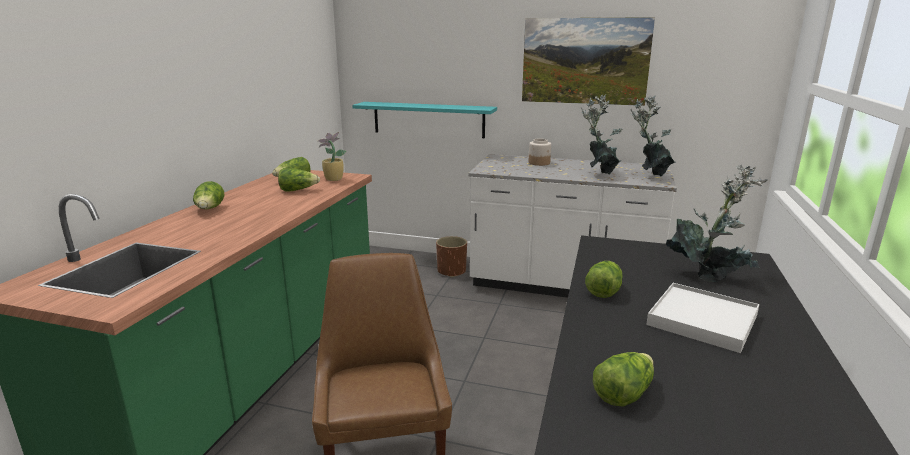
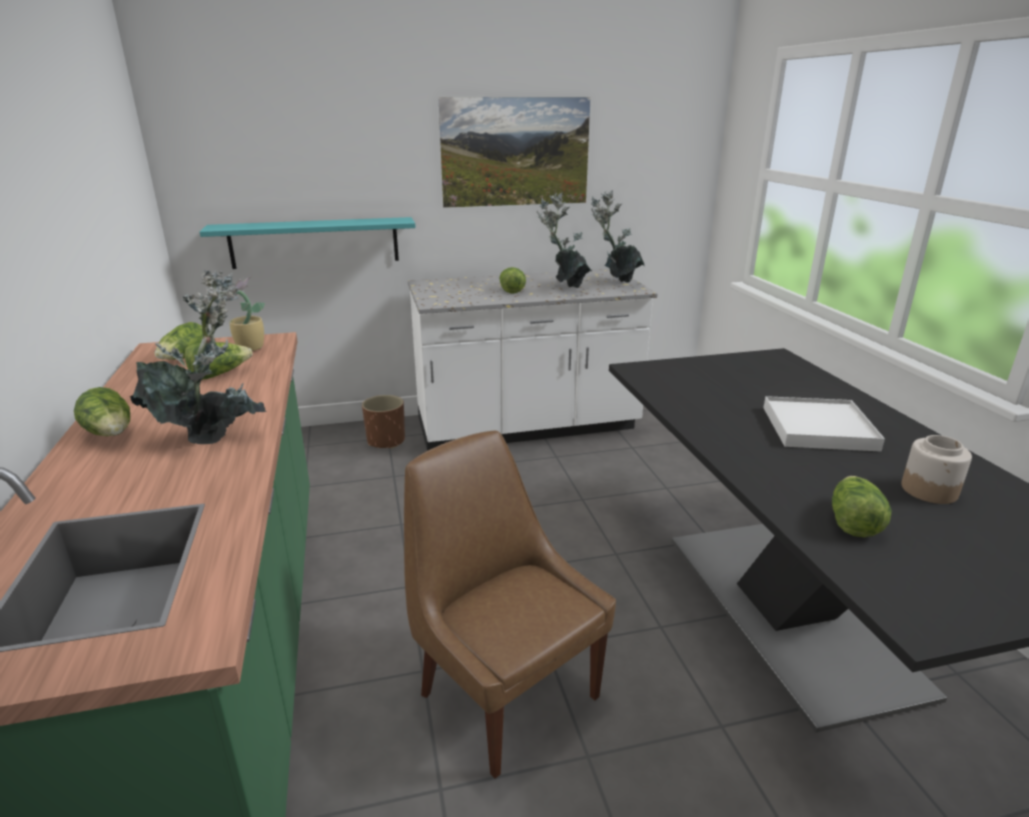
camera: 30 degrees left, 5 degrees up
jar [528,139,551,166] -> jar moved to [901,435,972,504]
lettuce [585,261,623,298] -> lettuce moved to [499,267,526,294]
potted plant [666,165,768,282] -> potted plant moved to [130,270,267,444]

